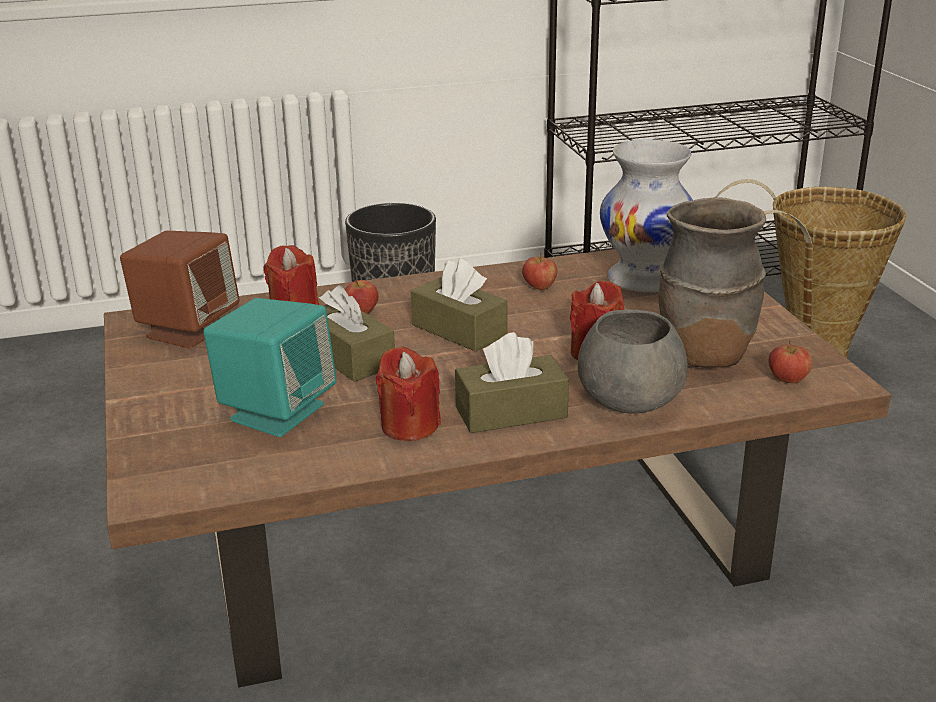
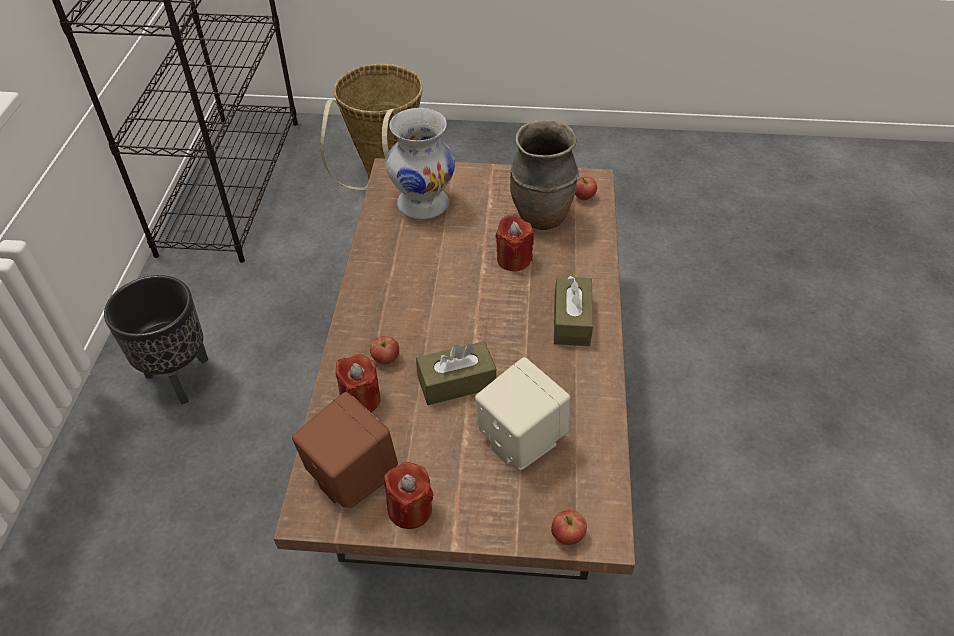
camera: 70 degrees left, 20 degrees up
turquoise speaker [203,298,337,437] -> beige speaker [475,357,570,470]
red candle [376,346,441,441] -> red candle moved to [384,462,434,529]
brown tissue box [411,259,508,352] -> none
apple [522,253,557,290] -> apple moved to [551,510,587,545]
grey bowl [578,309,687,414] -> none

